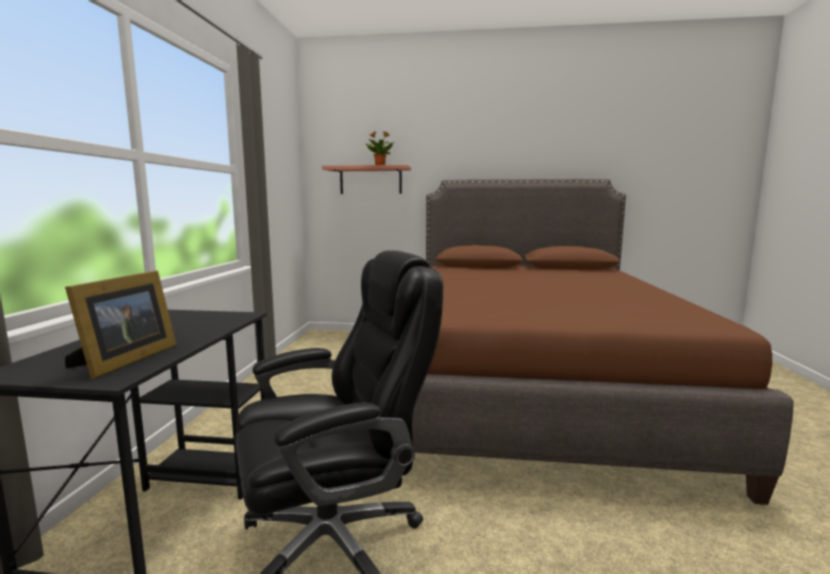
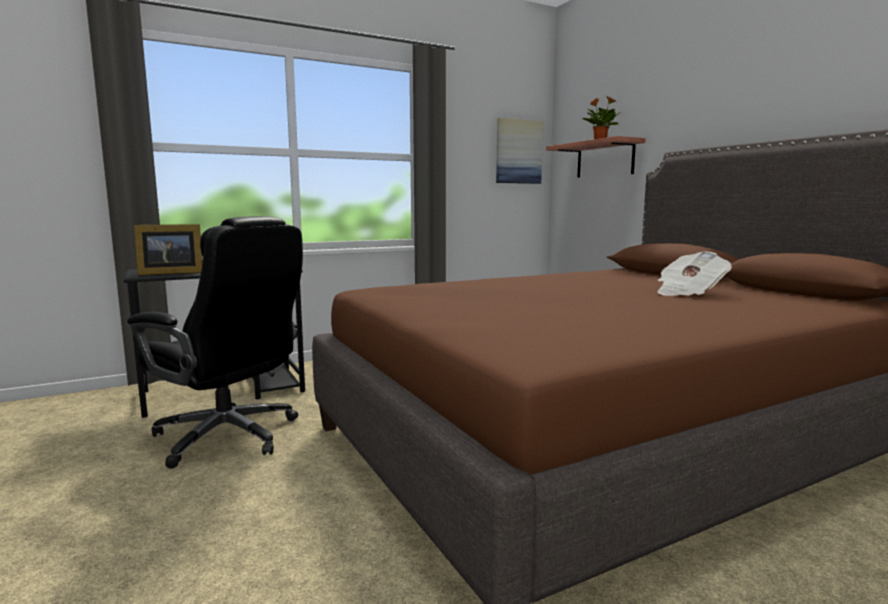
camera: 55 degrees right, 0 degrees up
none -> picture [496,118,543,184]
none -> newspaper [657,251,732,296]

